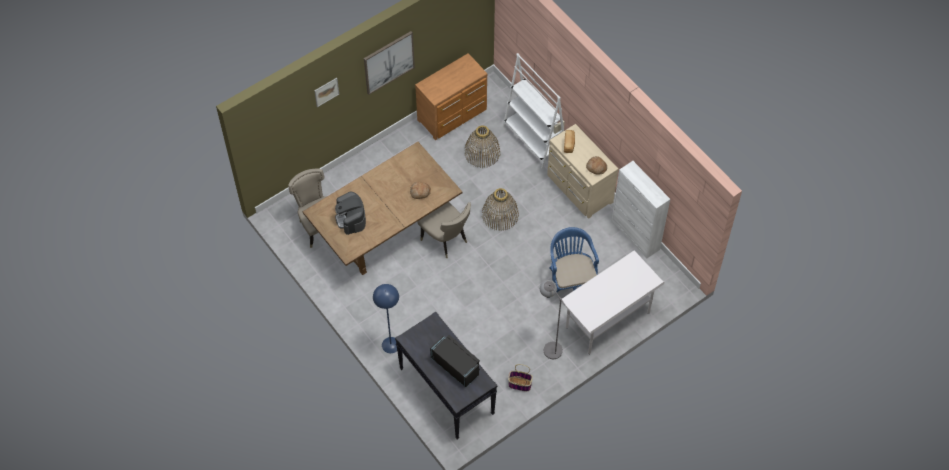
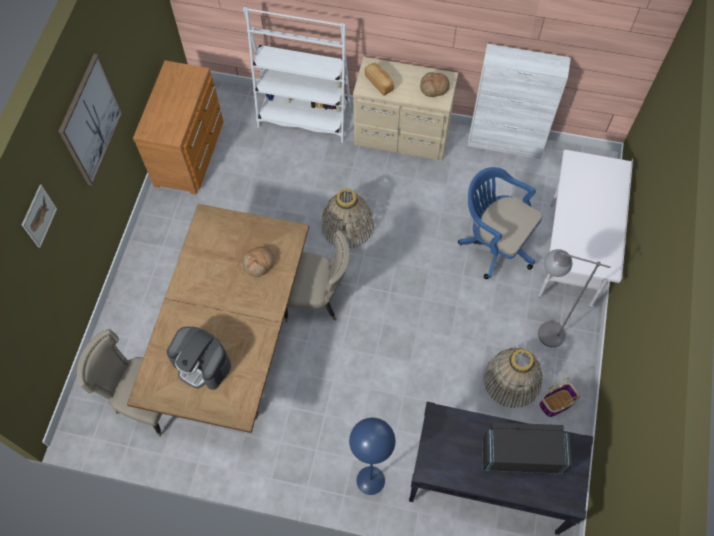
camera: 40 degrees left, 5 degrees up
basket [465,125,501,168] -> basket moved to [484,348,543,408]

